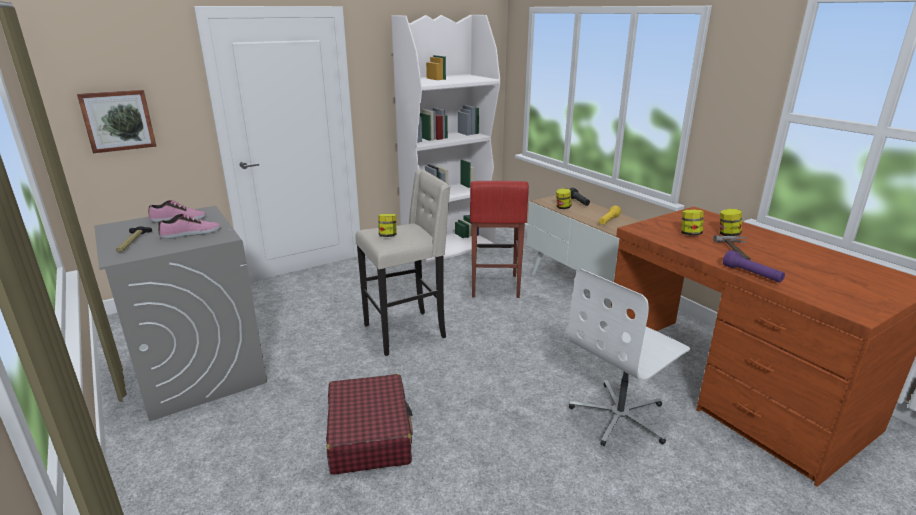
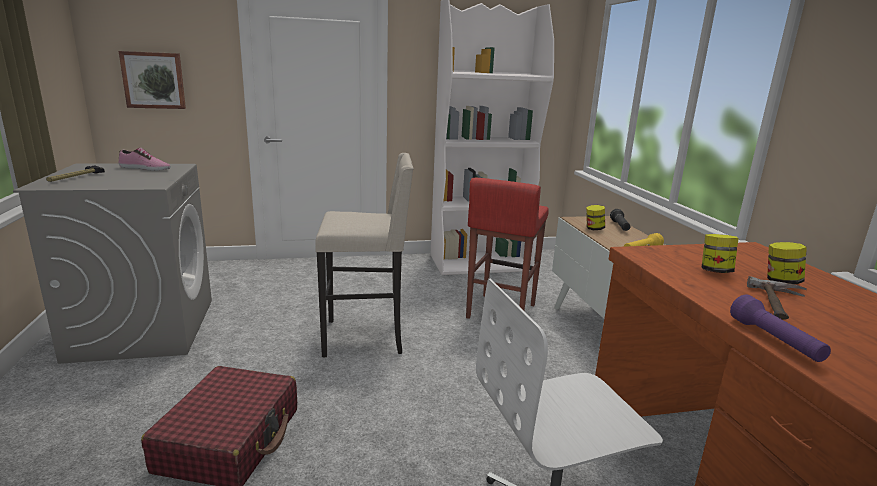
camera: 20 degrees right, 5 degrees down
shoe [159,214,221,239] -> none
jar [378,214,397,237] -> none

